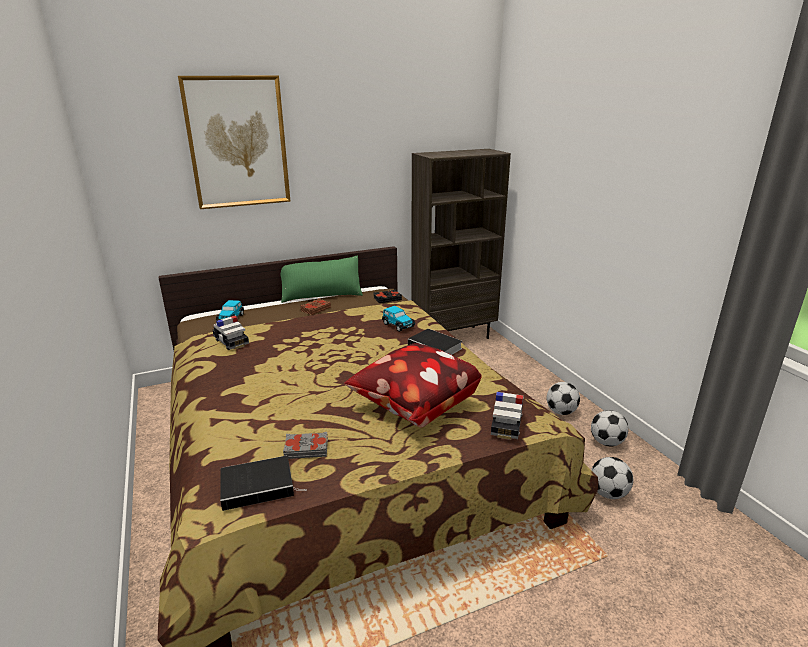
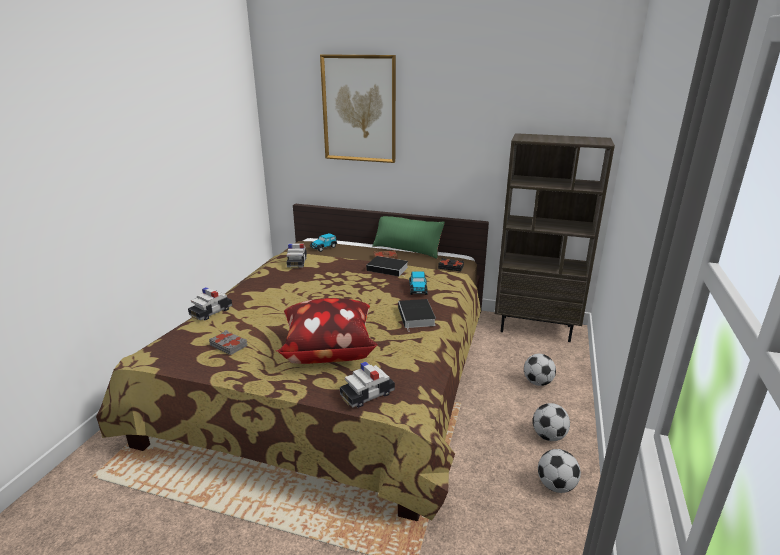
camera: 40 degrees right, 0 degrees up
book [220,456,307,511] -> book moved to [366,256,408,277]
football [591,457,633,499] -> football moved to [524,354,556,386]
none -> toy car [188,287,232,320]

